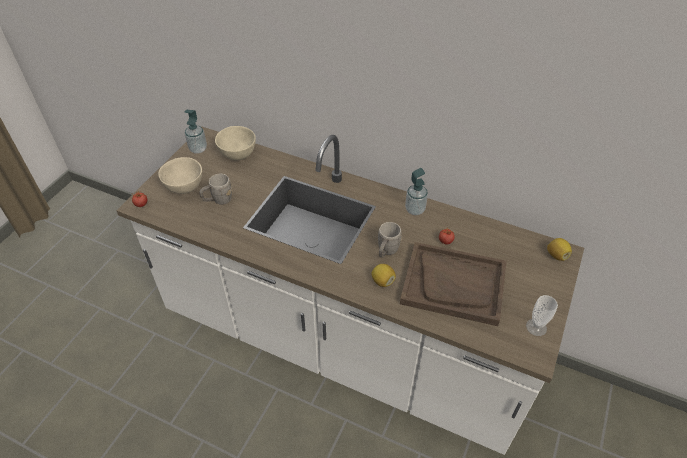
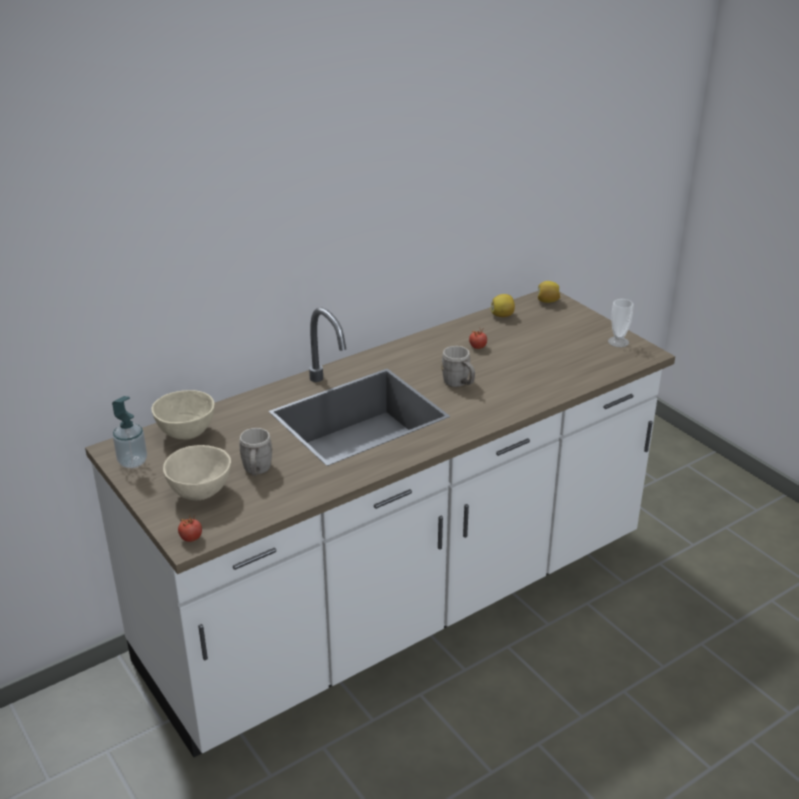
camera: 60 degrees left, 15 degrees down
lemon [372,264,396,287] -> lemon moved to [490,294,515,317]
brown tray [400,242,507,326] -> none
soap dispenser [405,168,428,215] -> none

